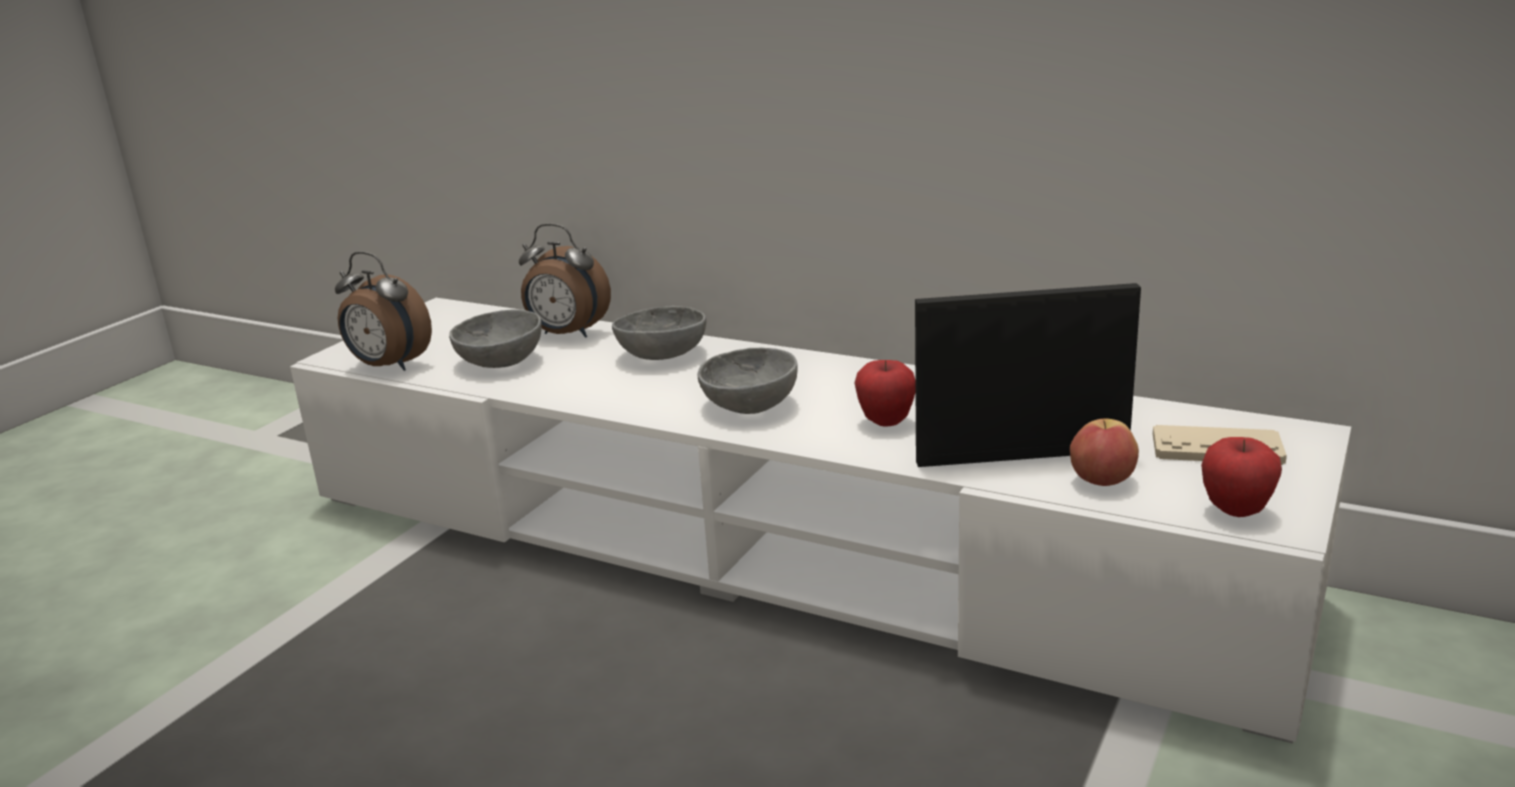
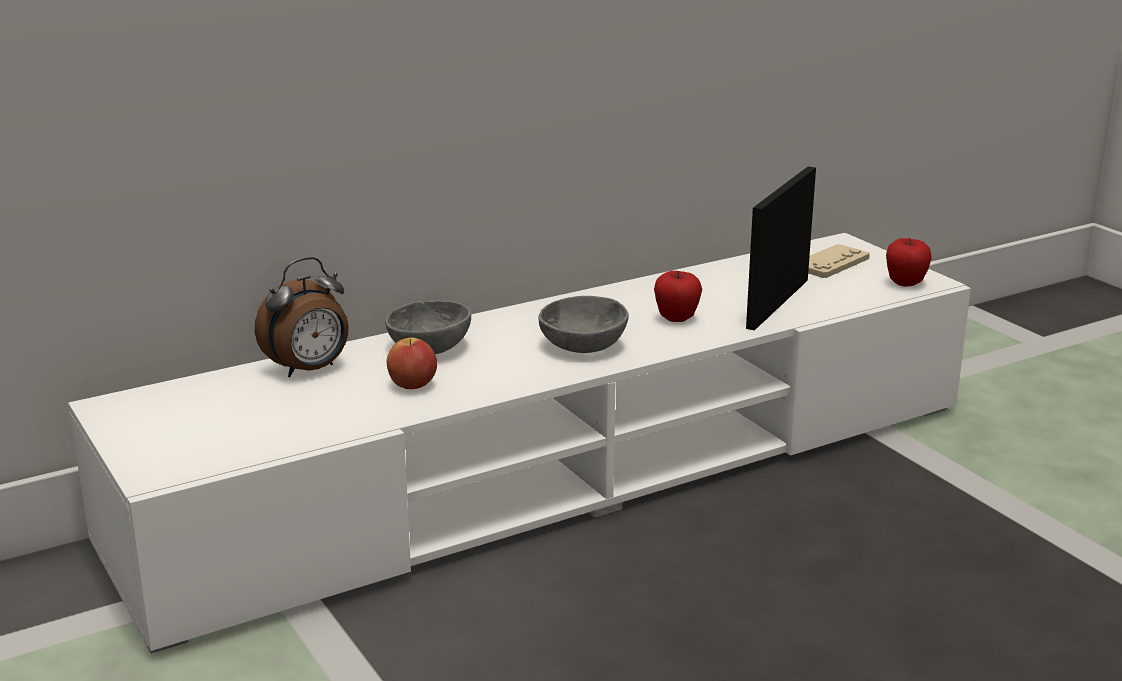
camera: 60 degrees left, 0 degrees up
alarm clock [335,252,432,371] -> none
grey bowl [449,309,542,368] -> none
apple [1070,418,1139,486] -> apple moved to [387,337,437,389]

